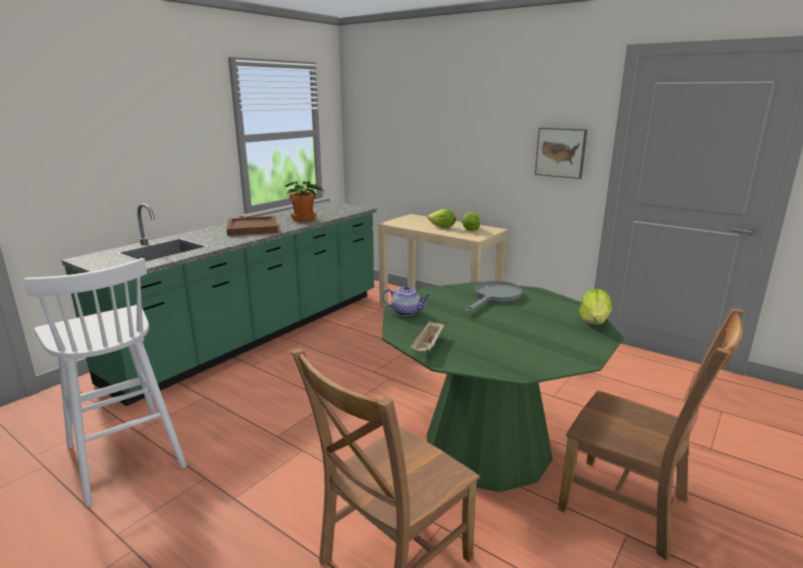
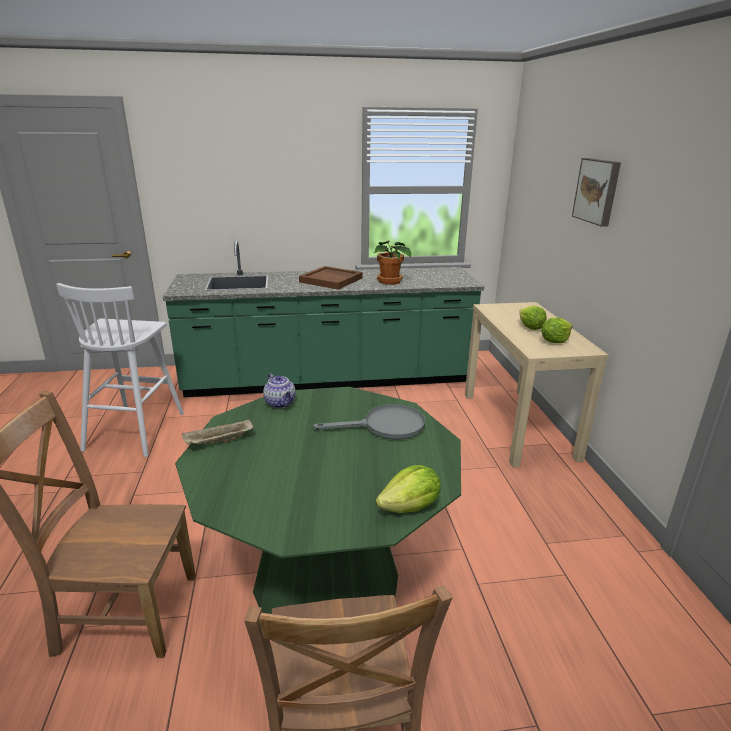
camera: 45 degrees right, 5 degrees up
picture [535,128,587,179] -> picture moved to [572,158,621,227]

